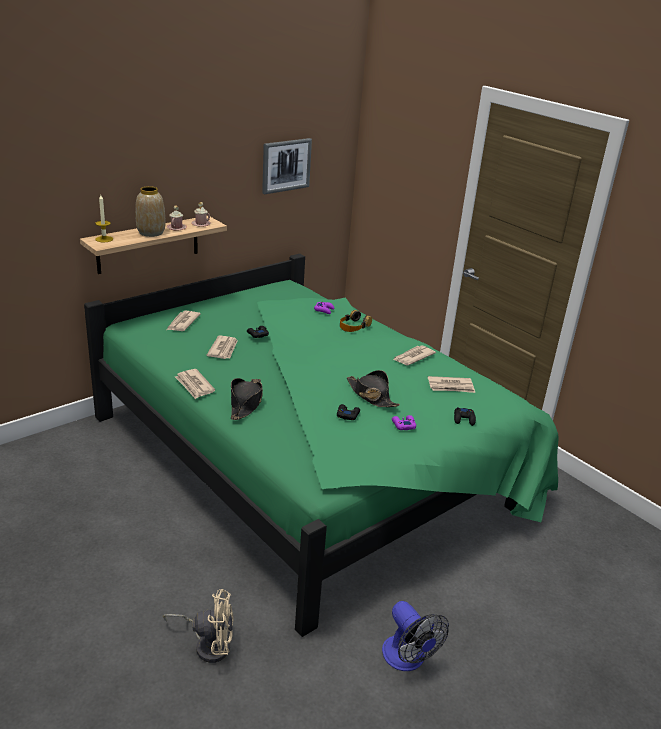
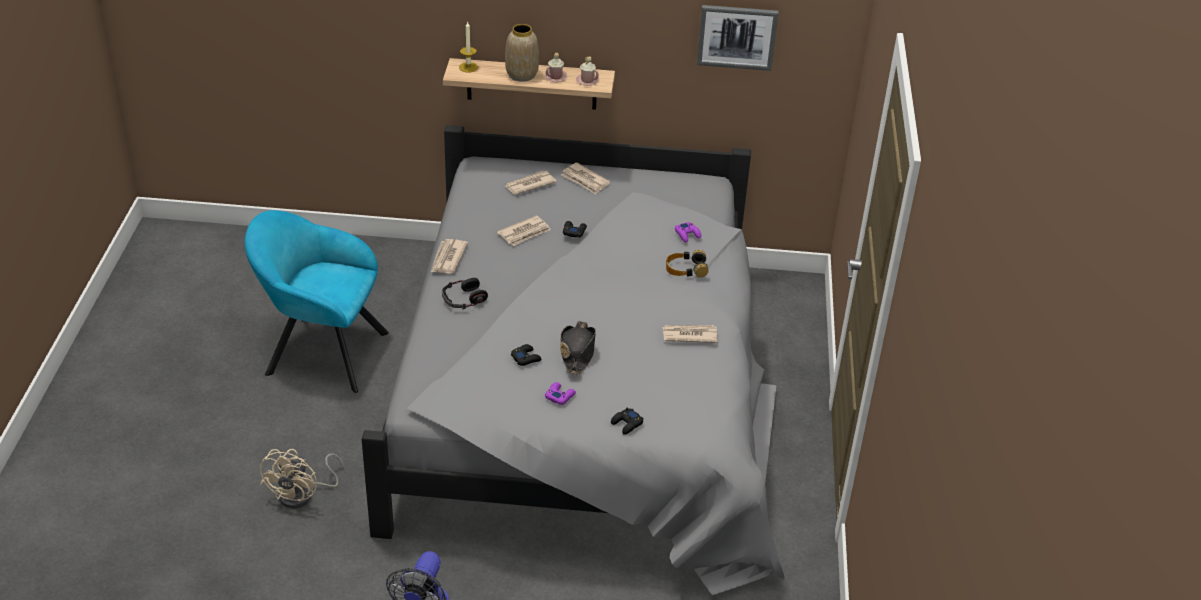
camera: 45 degrees right, 10 degrees up
green bed [84,254,559,637] -> grey bed [362,125,785,595]
beige fan [163,589,234,663] -> beige fan turned 60 degrees clockwise [260,449,344,509]
black hat [231,378,263,420] -> headphones [442,278,488,309]
newspaper [428,376,475,393] -> newspaper moved to [562,163,610,194]
none -> turquoise armchair [245,210,389,393]

